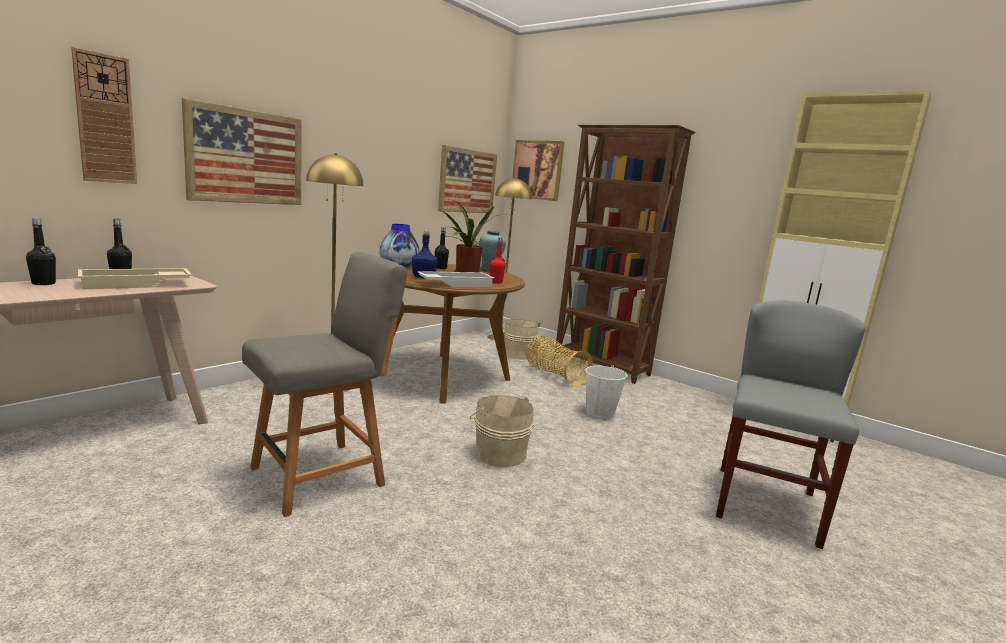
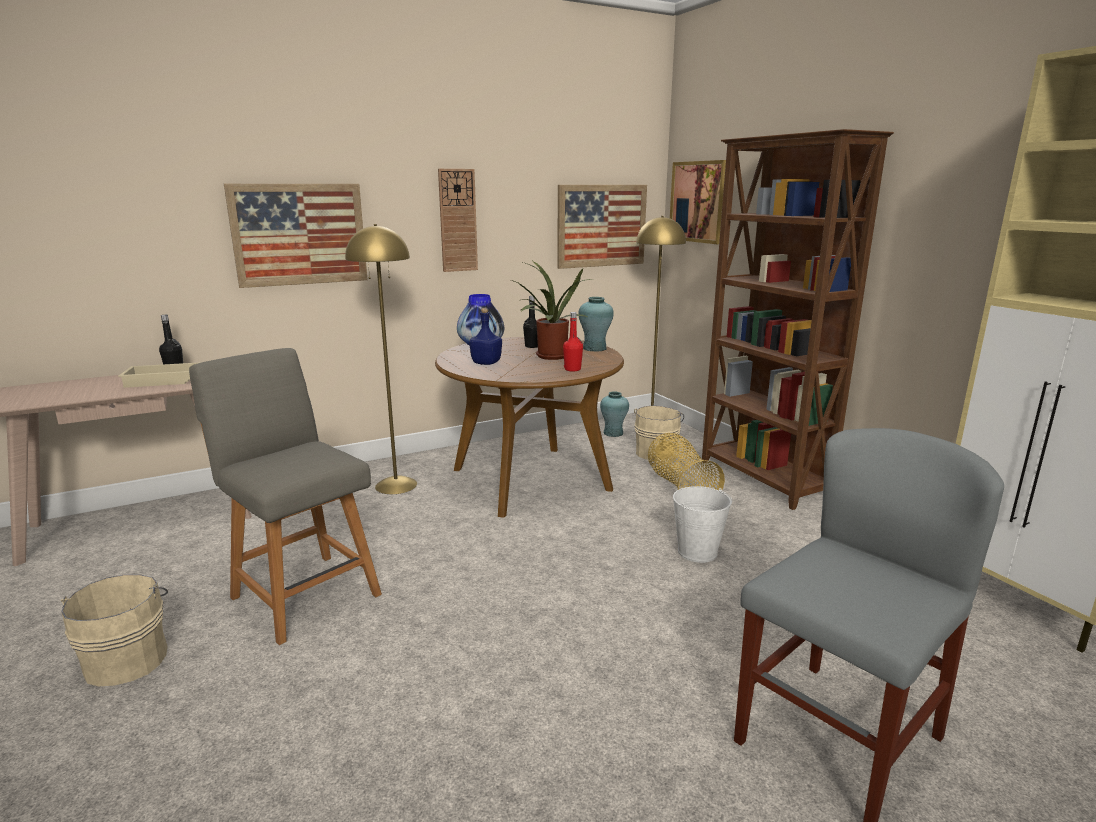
camera: 25 degrees right, 5 degrees up
black bottle [26,218,56,285] -> none
wall clock [71,47,137,184] -> wall clock moved to [438,169,478,272]
grey chair [242,252,407,517] -> grey chair turned 120 degrees counterclockwise [189,348,382,645]
white tray [417,271,495,287] -> none
beige bucket [470,395,534,467] -> beige bucket moved to [61,575,168,686]
none -> turquoise vase [600,391,629,437]

